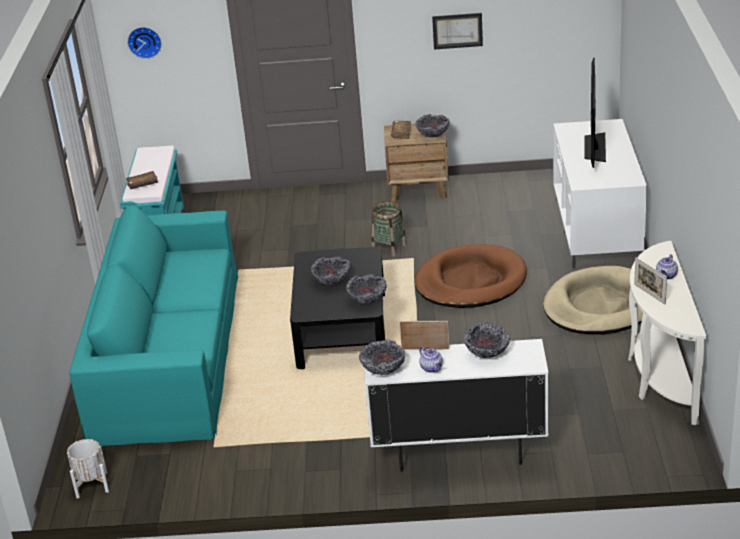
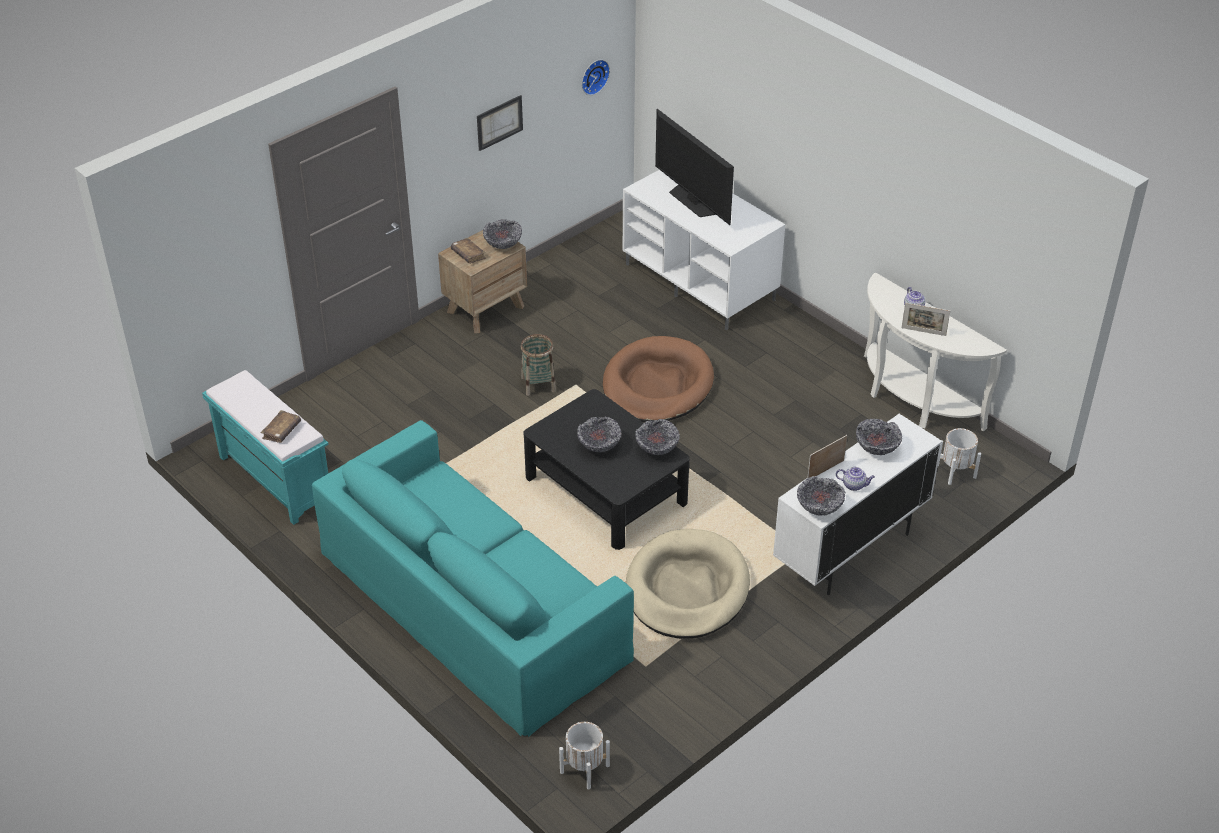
camera: 45 degrees left, 10 degrees up
wall clock [127,27,162,59] -> wall clock moved to [582,60,610,95]
beige dog bed [543,266,643,335] -> beige dog bed moved to [626,529,750,639]
none -> white planter [938,428,981,485]

